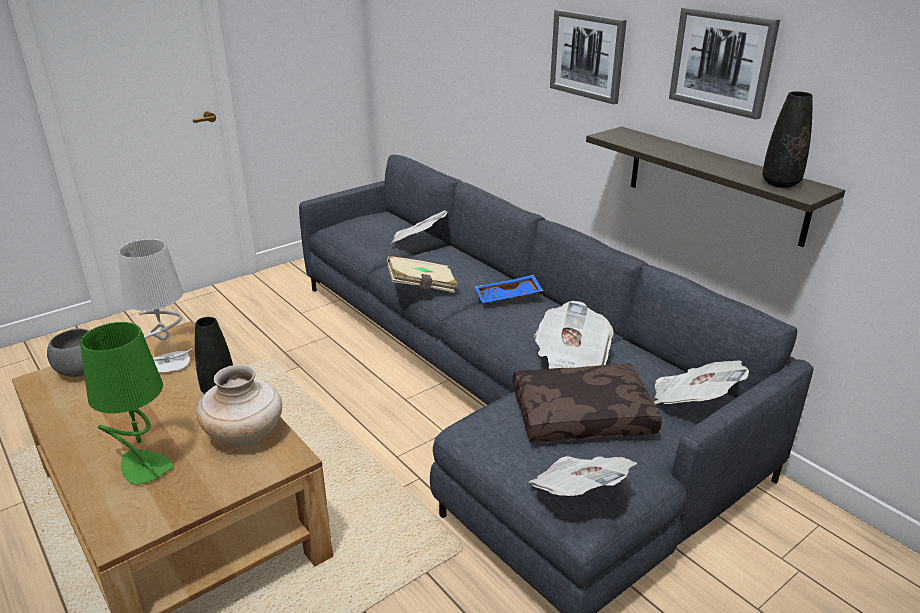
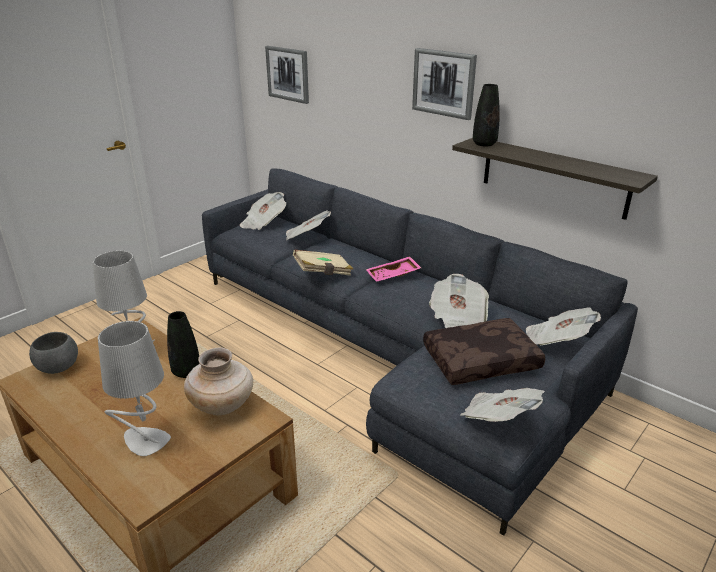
camera: 10 degrees left, 0 degrees up
green table lamp [80,322,173,485] -> grey table lamp [98,321,171,456]
blue tray [475,275,543,303] -> pink tray [366,257,421,282]
picture [669,7,780,120] -> picture moved to [265,46,309,104]
black vase [762,91,813,188] -> black vase moved to [473,84,500,147]
none -> newspaper [240,192,286,230]

